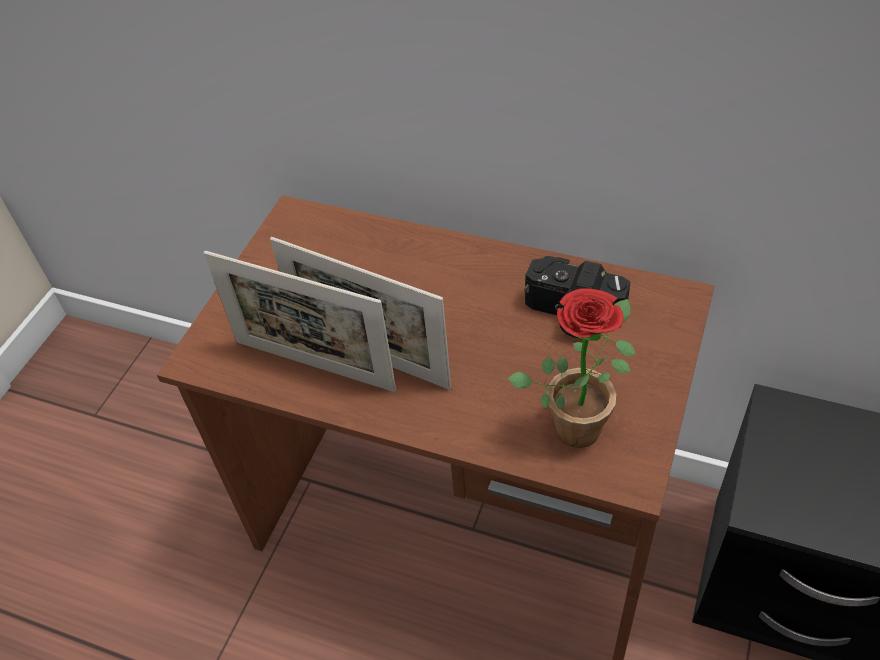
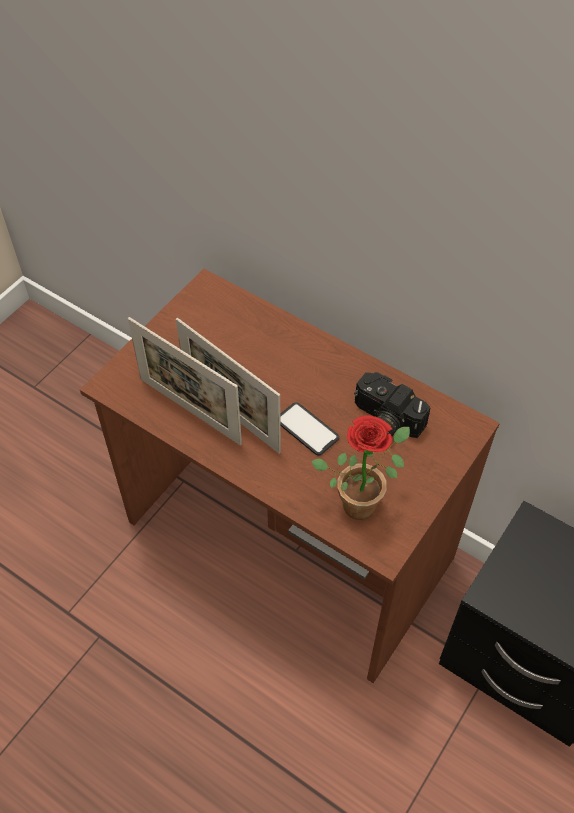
camera: 10 degrees right, 5 degrees up
none -> phone [280,402,339,455]

